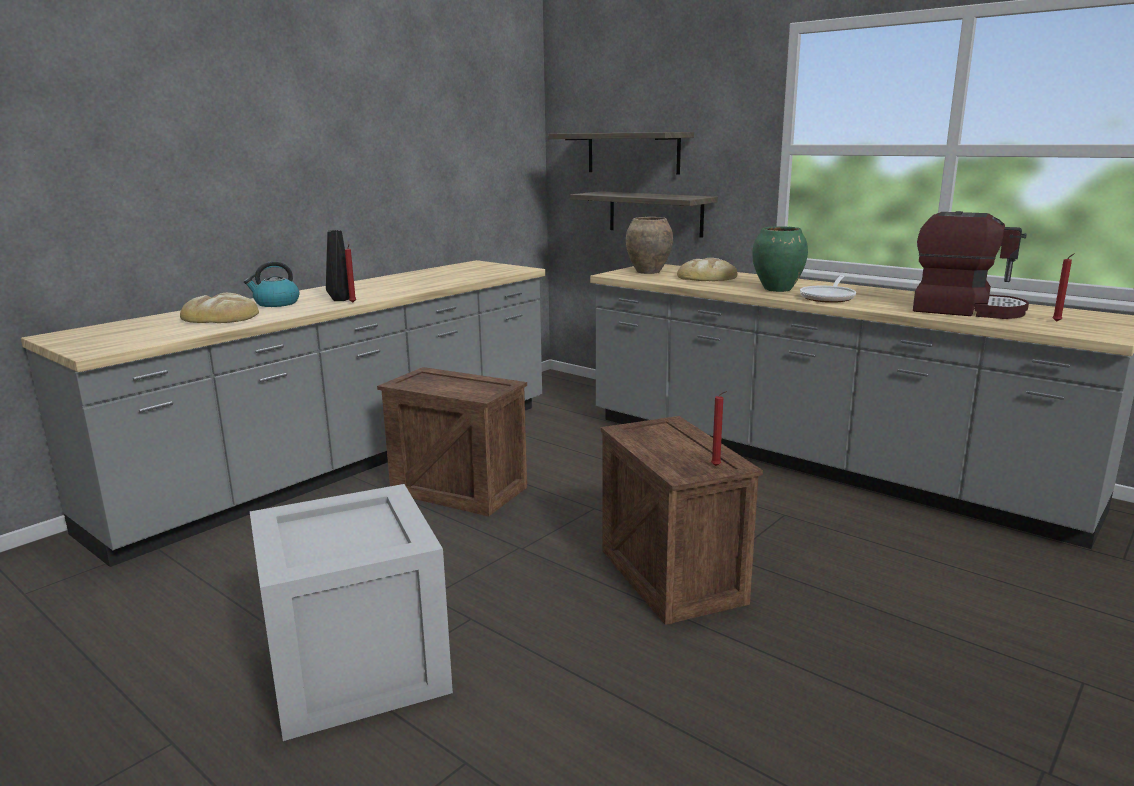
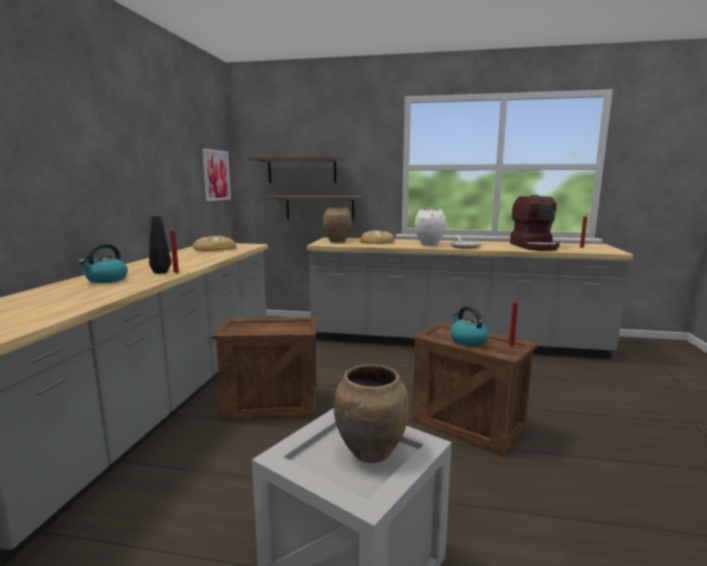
camera: 30 degrees left, 5 degrees down
bread [180,293,259,323] -> bread moved to [193,236,236,251]
green vase [752,226,808,292] -> white vase [415,209,446,246]
coffee machine [913,211,1029,319] -> coffee machine turned 90 degrees clockwise [510,195,560,251]
none -> picture [202,148,231,201]
none -> brown vase [333,365,409,463]
none -> kettle [450,306,489,346]

